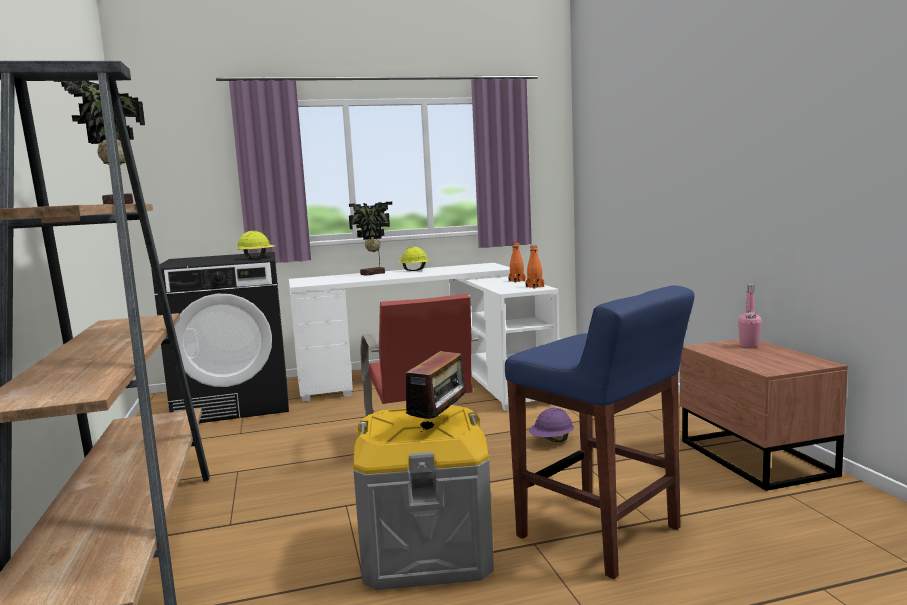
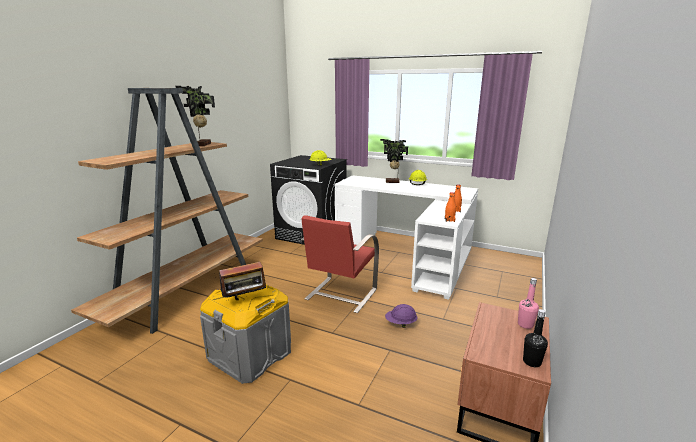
camera: 40 degrees right, 10 degrees up
blue stool [505,285,694,579] -> none
none -> black bottle [523,309,548,367]

